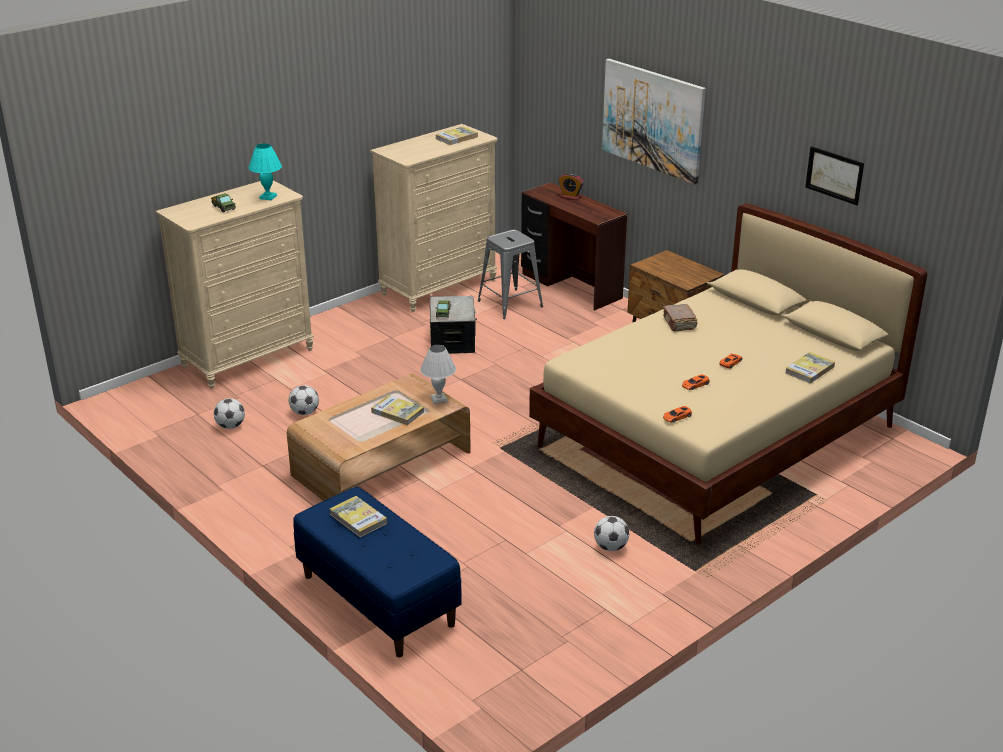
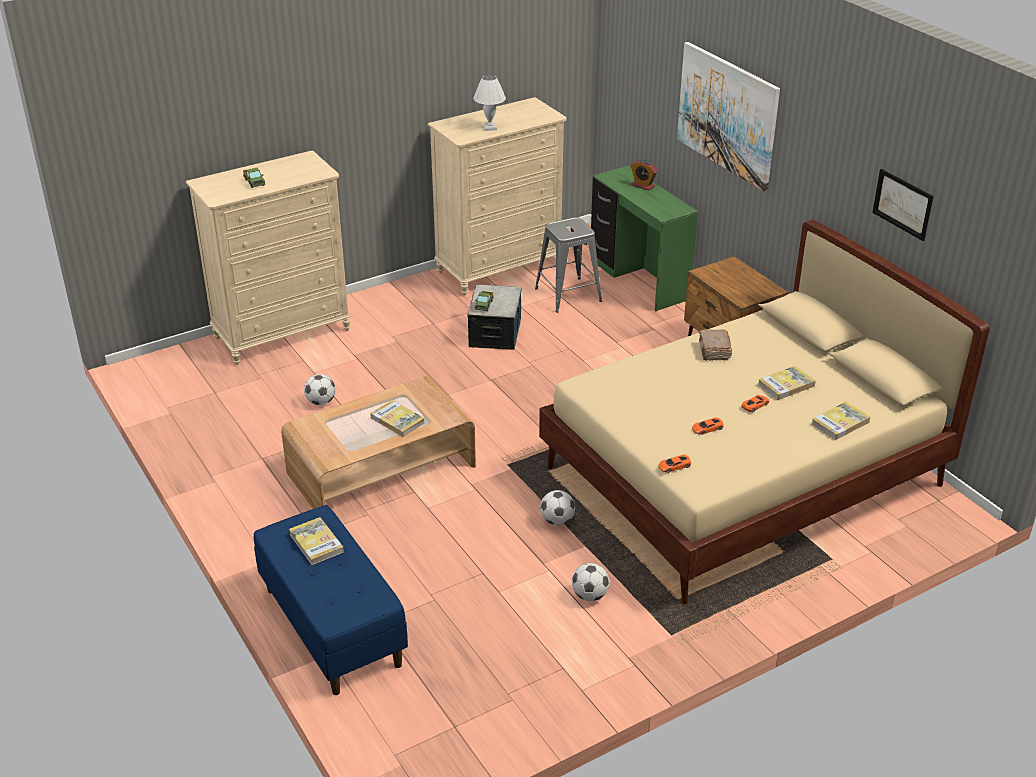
camera: 10 degrees right, 5 degrees up
football [214,398,245,429] -> football moved to [540,490,575,525]
turquoise table lamp [249,144,282,200] -> none
white table lamp [420,345,456,404] -> white table lamp moved to [473,75,506,131]
book [435,126,478,145] -> book moved to [758,366,816,400]
brown desk [521,182,627,311] -> green desk [591,166,698,311]

